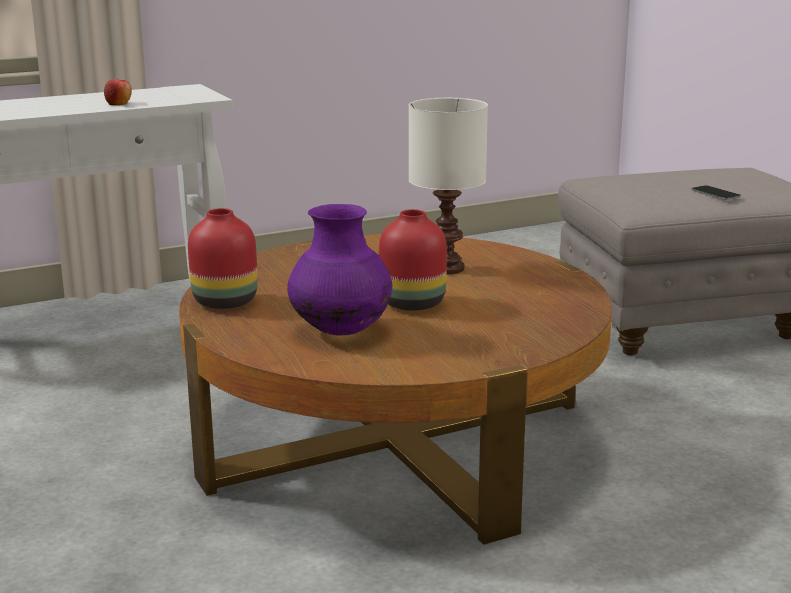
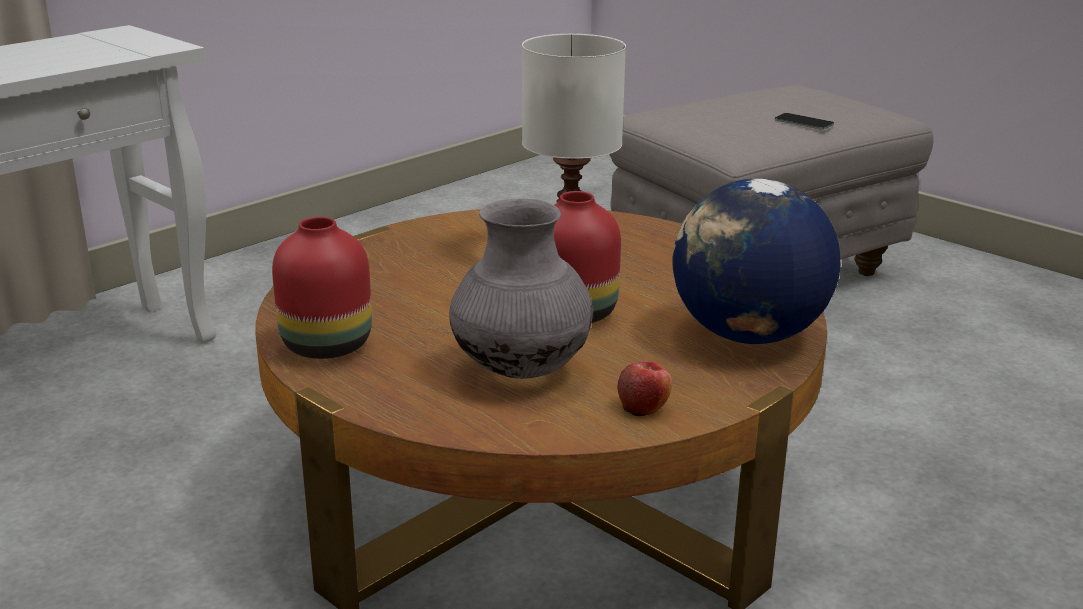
camera: 20 degrees left, 5 degrees up
apple [104,79,132,105] -> apple moved to [617,362,672,416]
purple vase [287,204,392,336] -> grey vase [449,198,593,379]
none -> globe [672,179,840,344]

